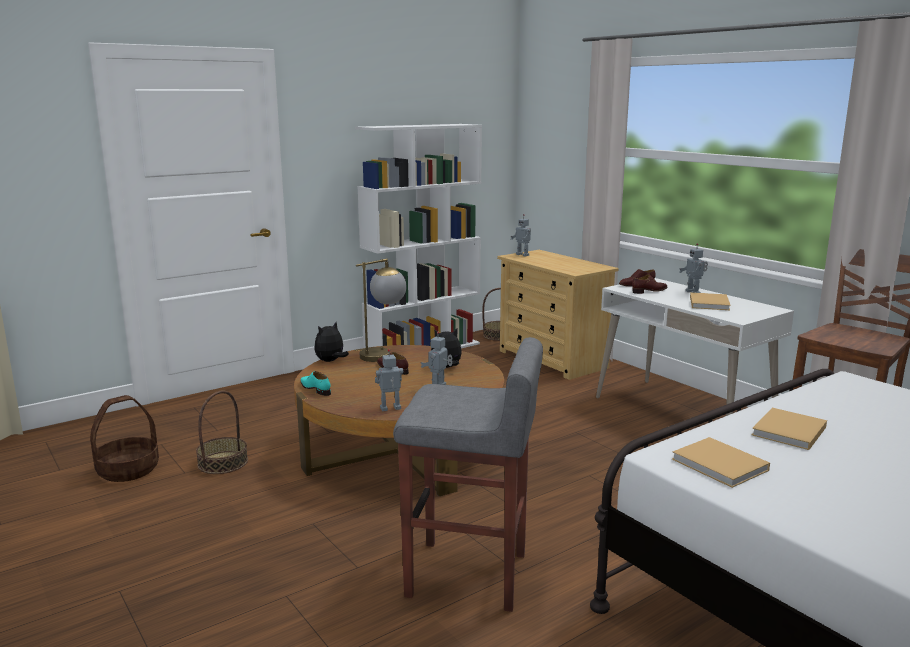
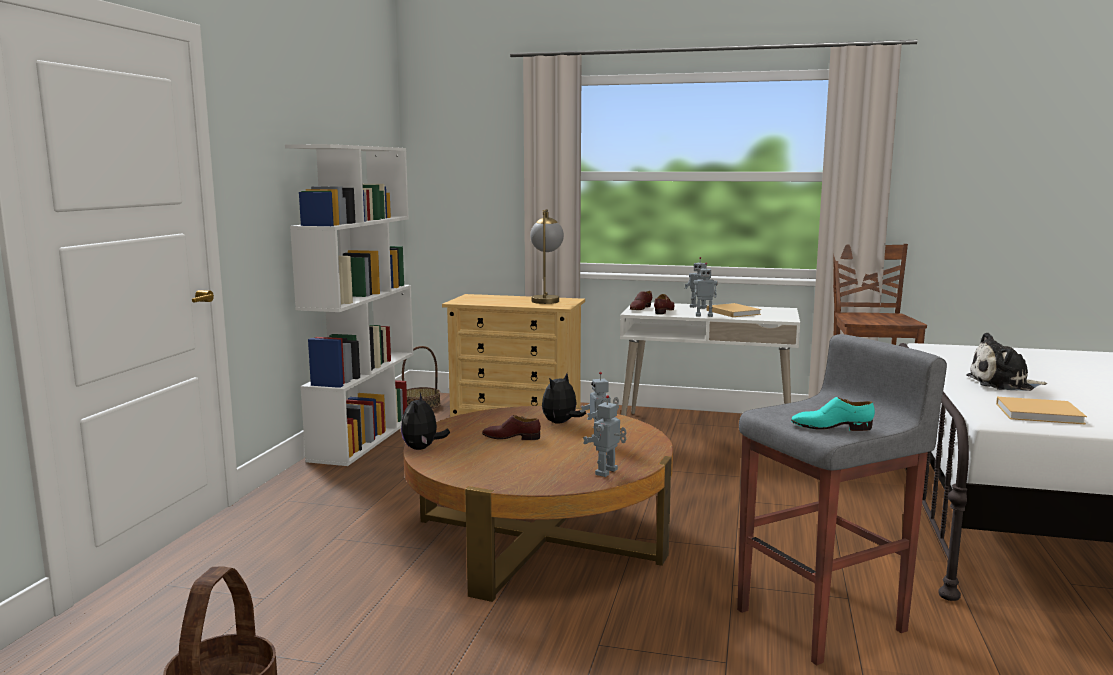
camera: 40 degrees left, 5 degrees down
basket [196,391,248,474] -> none
turquoise shoe [301,371,331,396] -> turquoise shoe moved to [791,397,875,431]
table lamp [356,259,406,362] -> table lamp moved to [530,209,564,304]
toy robot [511,214,531,256] -> toy robot moved to [694,263,718,317]
beige book [752,408,827,450] -> plush toy [966,333,1047,391]

